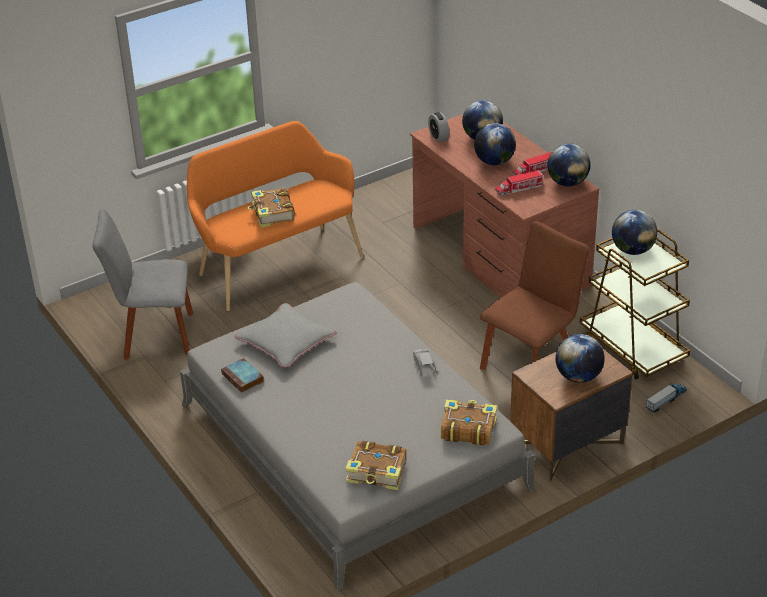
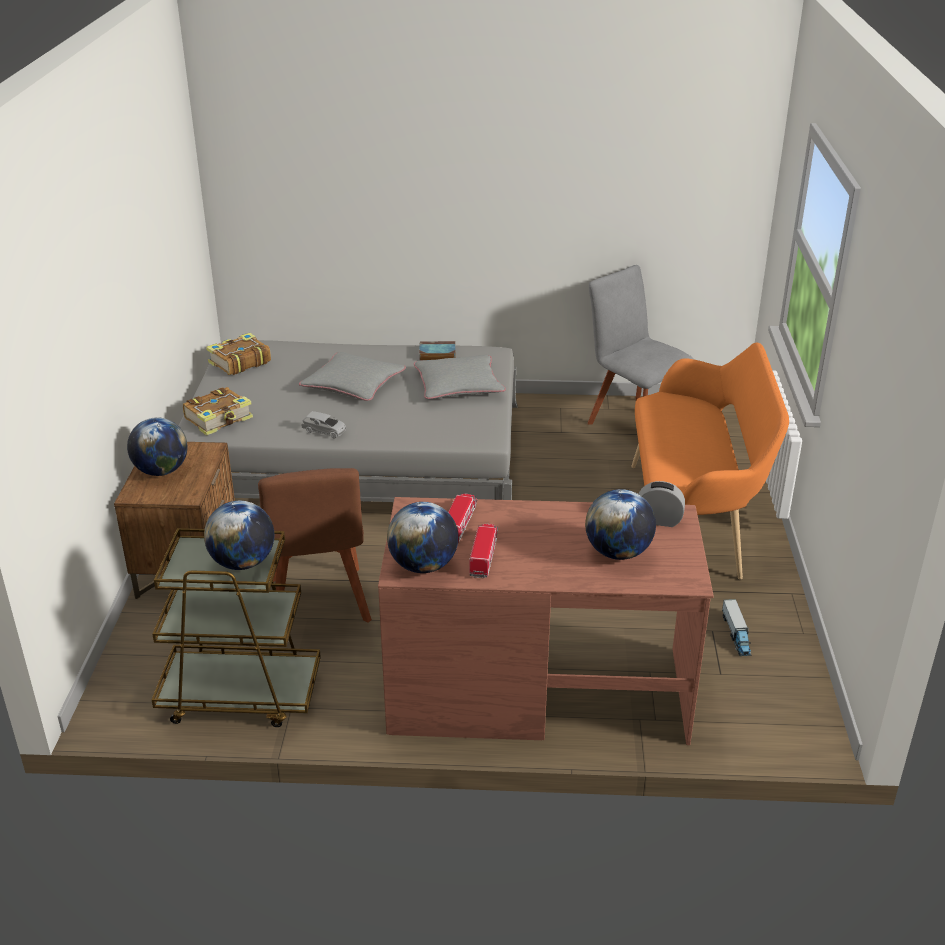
camera: 125 degrees right, 5 degrees down
grey chair [92,209,193,360] -> grey chair turned 75 degrees counterclockwise [588,265,695,425]
book [248,188,295,227] -> none
globe [474,123,516,165] -> none
toy truck [646,383,687,413] -> toy truck moved to [722,599,751,656]
none -> grey pillow [299,352,406,401]

